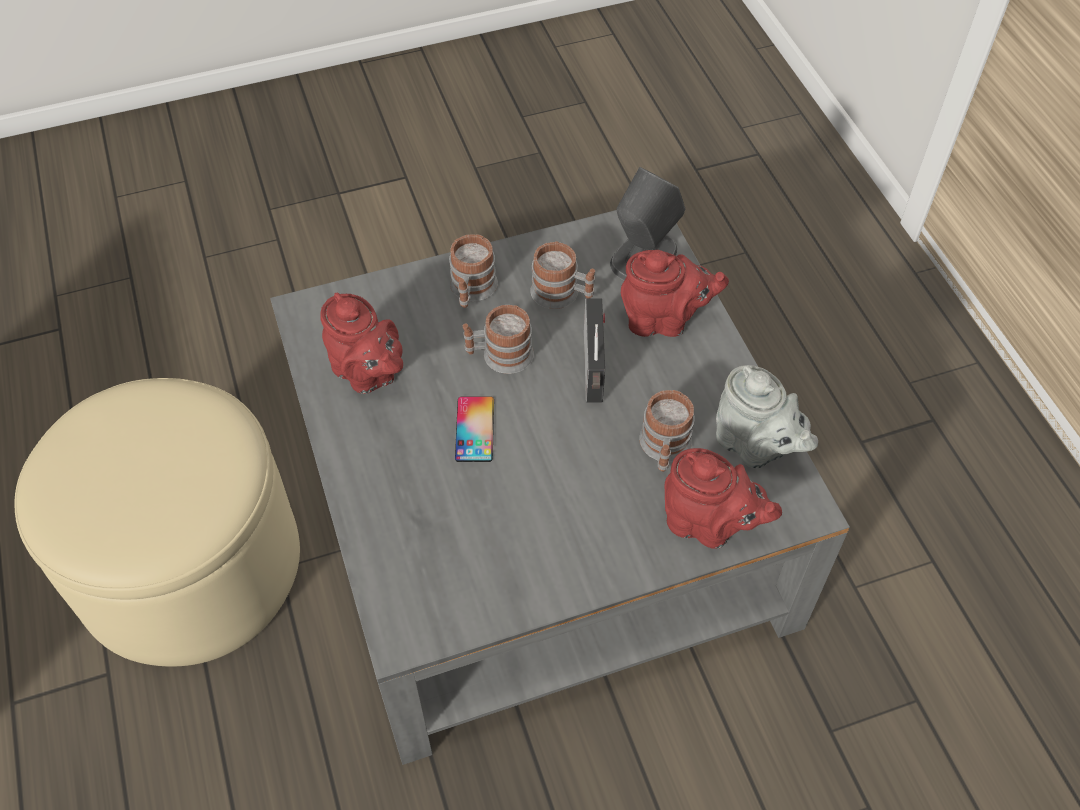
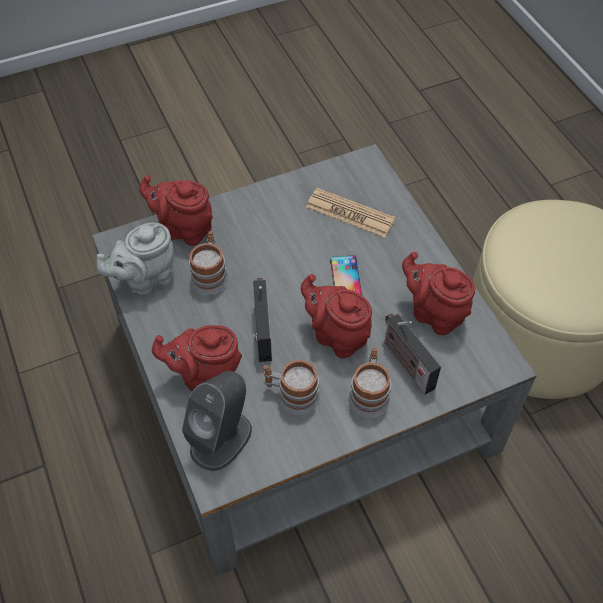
camera: 175 degrees right, 0 degrees up
mug [463,305,534,374] -> red teapot [301,274,372,358]
grey teapot [716,365,818,469] -> grey teapot turned 75 degrees counterclockwise [97,222,174,296]
none -> newspaper [306,188,396,238]
none -> radio [384,314,441,395]

